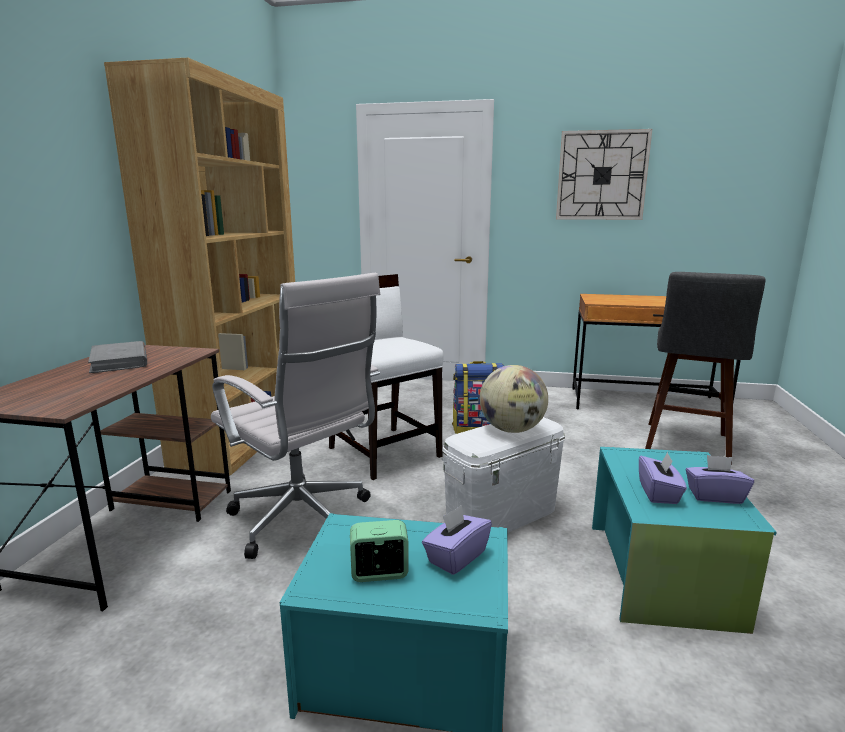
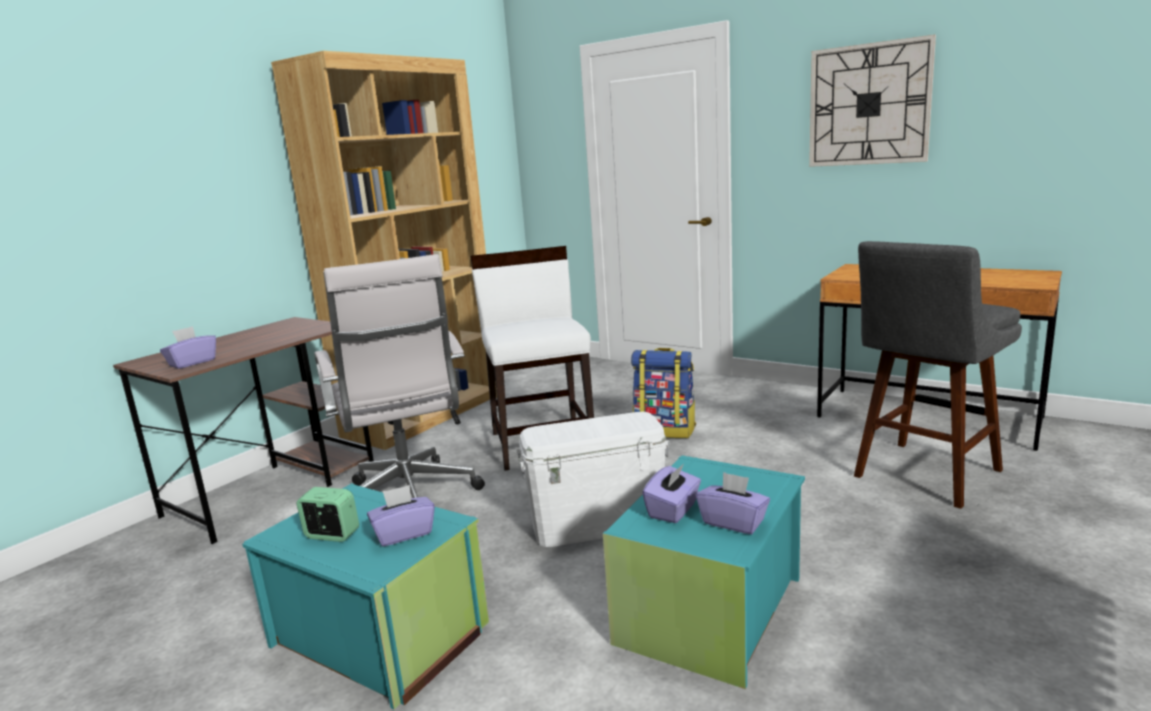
camera: 25 degrees right, 0 degrees up
grey book [88,341,147,373] -> none
globe [480,365,548,433] -> none
none -> purple tissue box [160,326,216,369]

